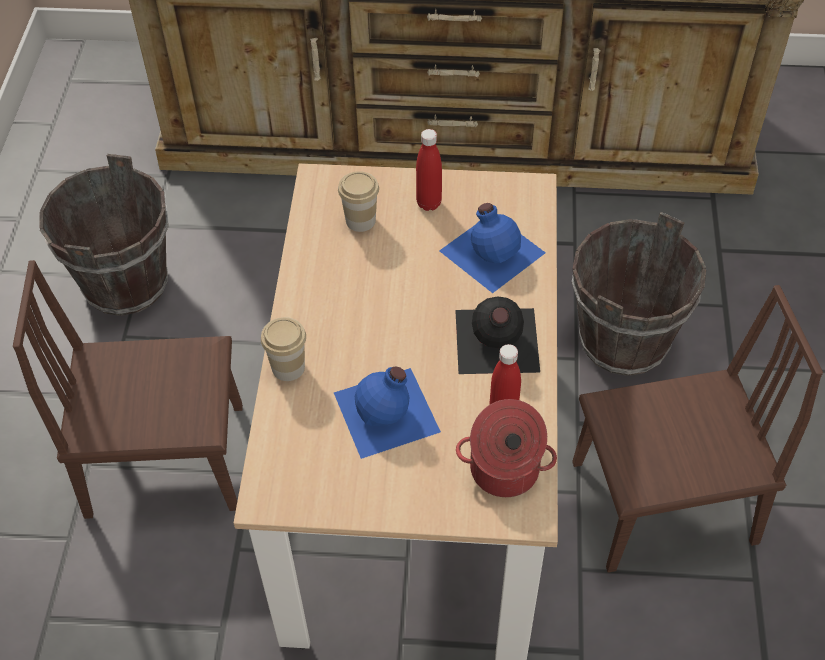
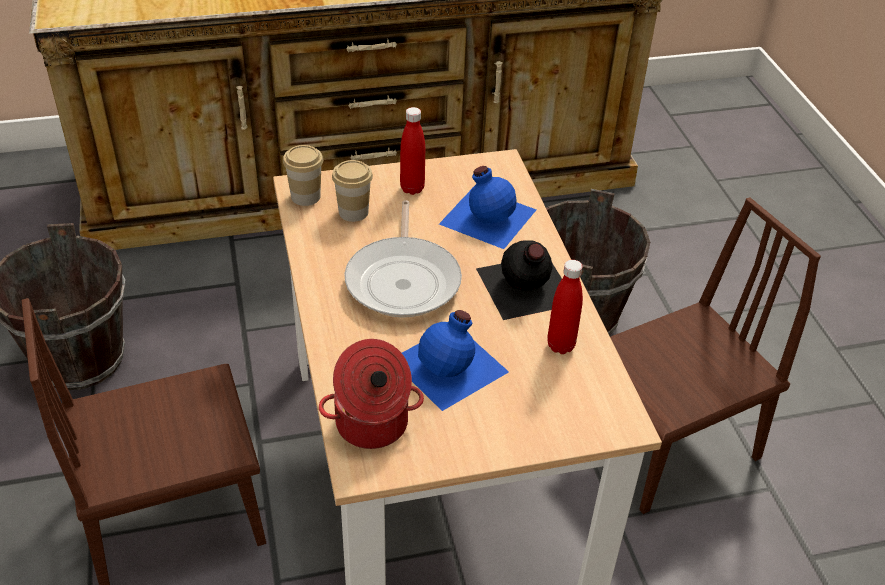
camera: 20 degrees left, 10 degrees down
cup [261,317,306,381] -> cup moved to [283,145,323,206]
cooking pot [456,399,557,497] -> cooking pot moved to [319,339,424,449]
none -> frying pan [345,200,462,318]

